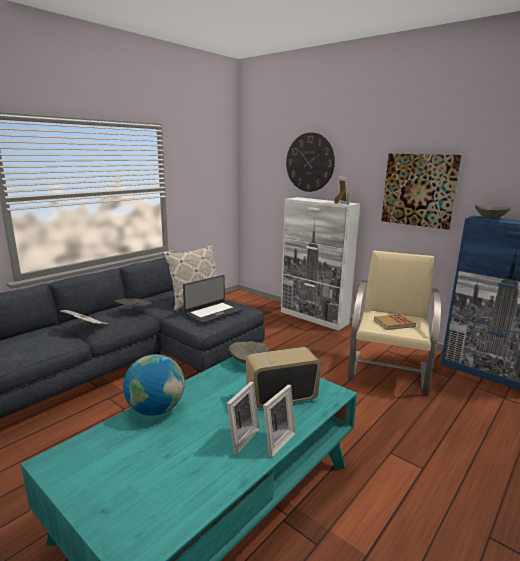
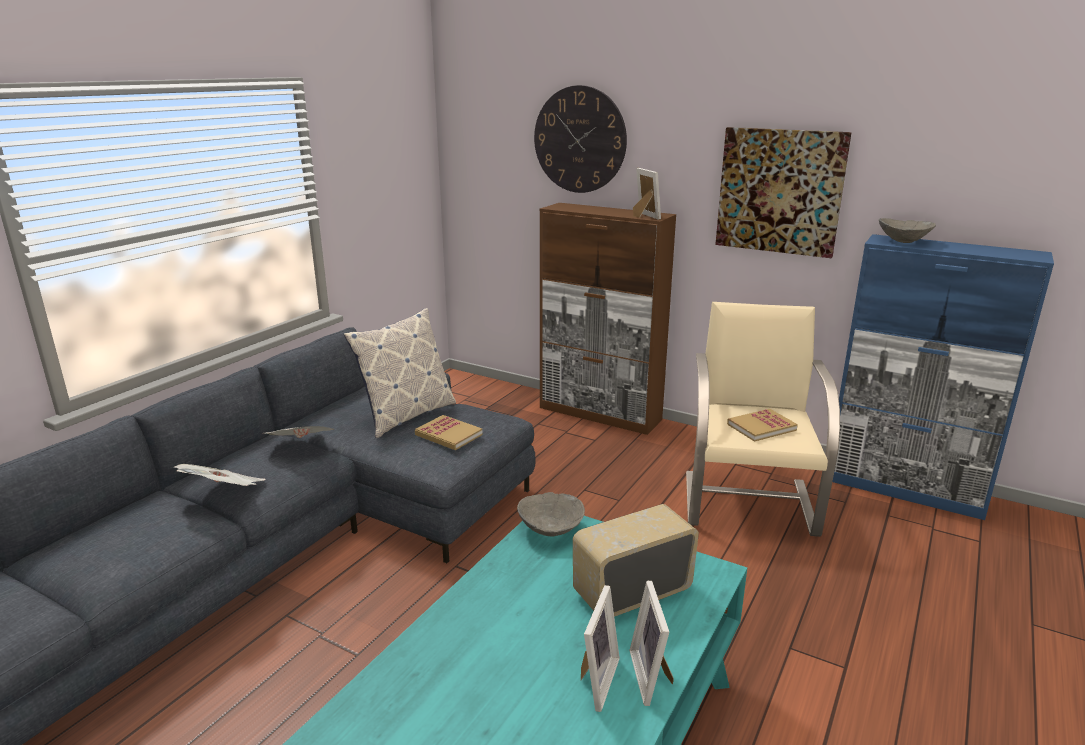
camera: 10 degrees left, 5 degrees up
globe [123,354,185,416] -> none
laptop [183,275,243,324] -> book [415,415,483,450]
picture frame [263,384,296,457] -> picture frame turned 150 degrees clockwise [629,581,674,706]
white cabinet [281,197,360,331] -> brown cabinet [540,203,676,435]

